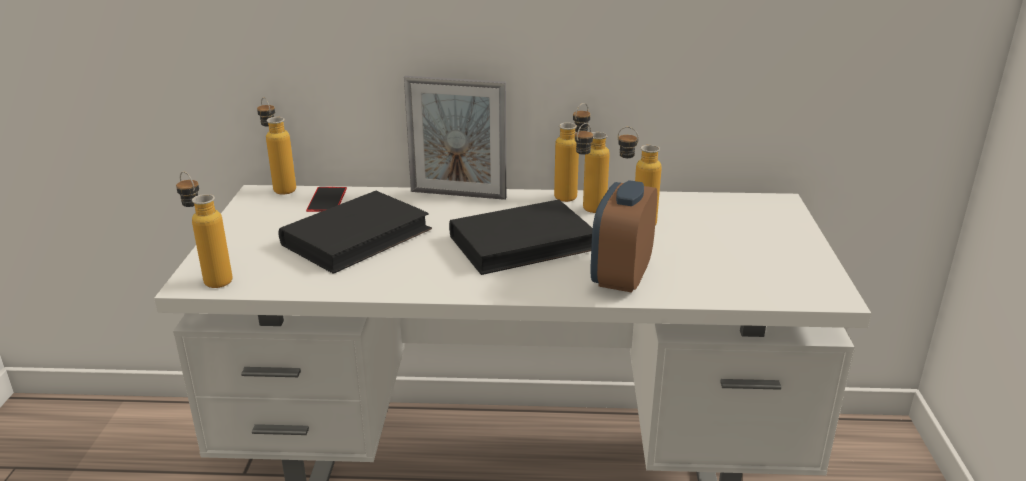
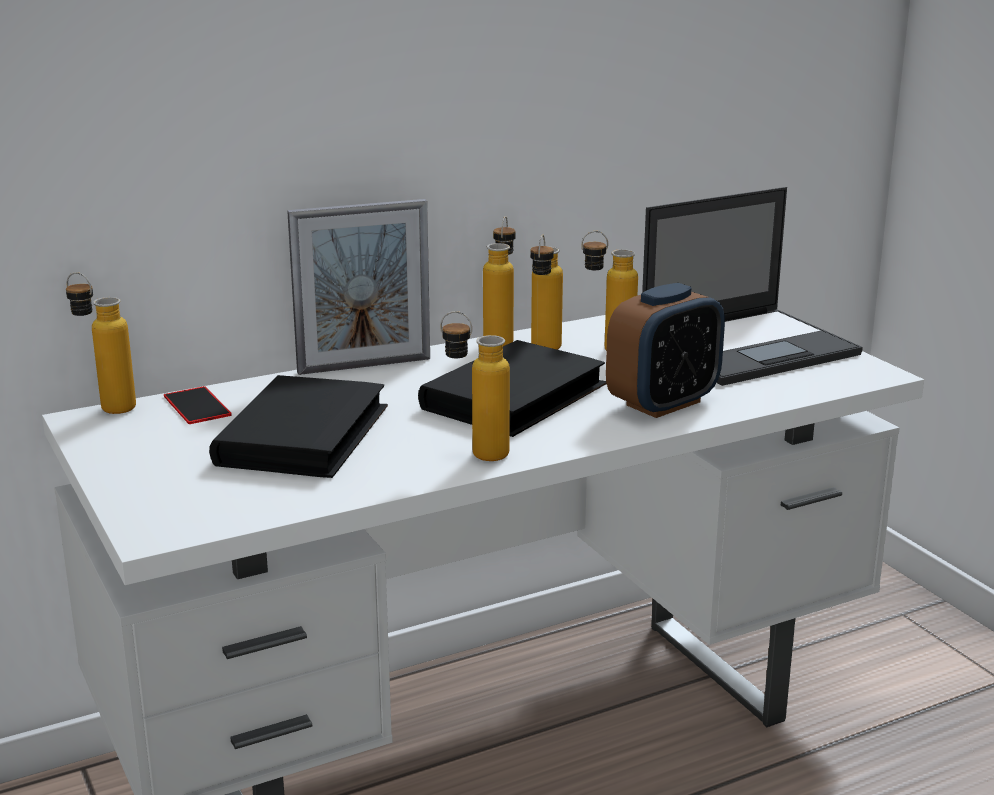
camera: 30 degrees left, 5 degrees down
bottle [176,171,233,288] -> bottle moved to [440,311,510,461]
alarm clock [590,180,657,293] -> alarm clock turned 120 degrees counterclockwise [606,283,725,418]
none -> laptop [642,187,863,386]

